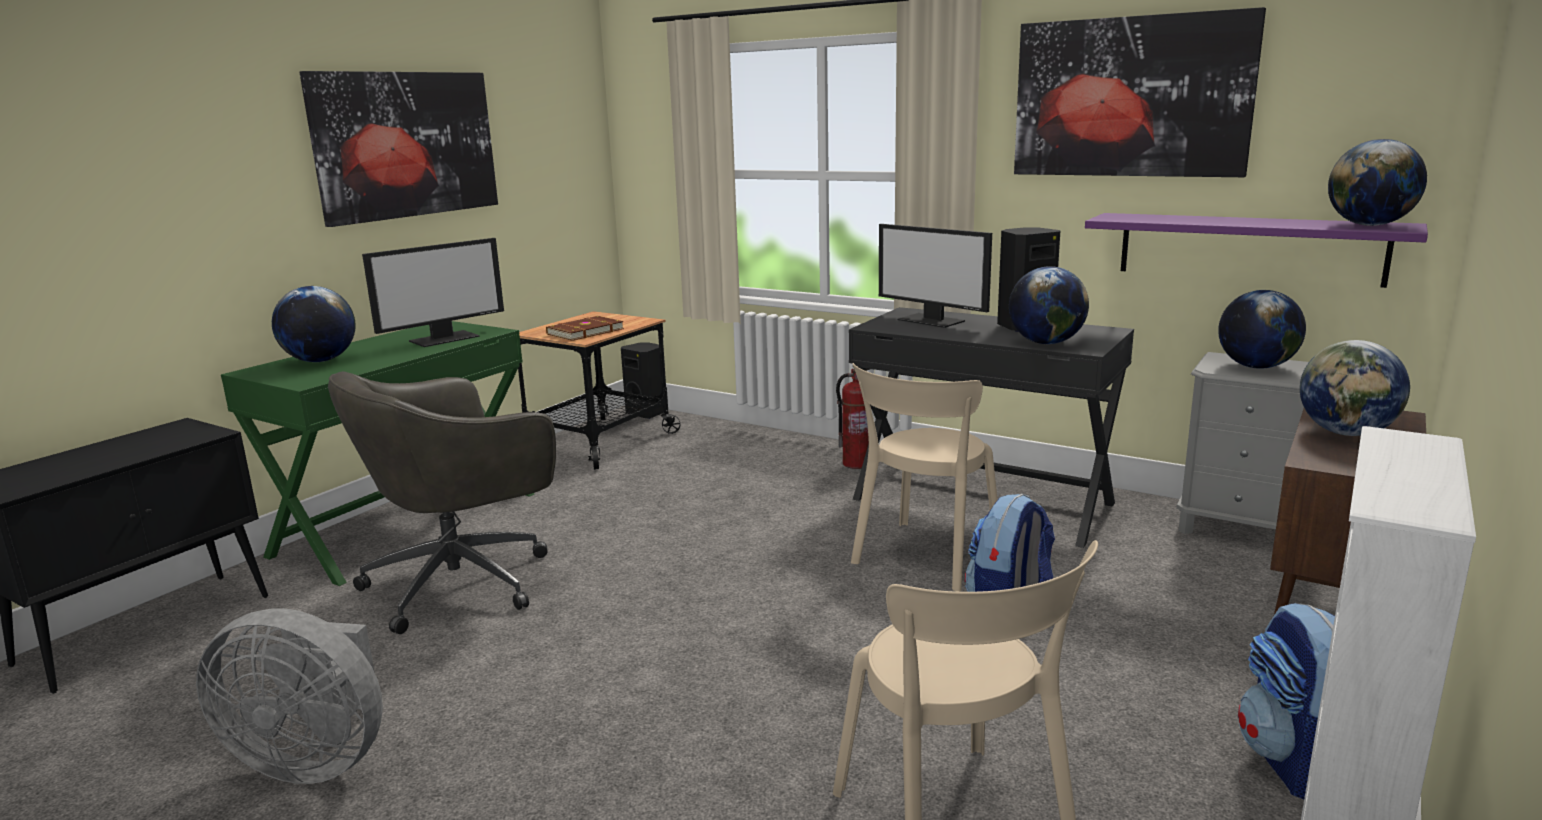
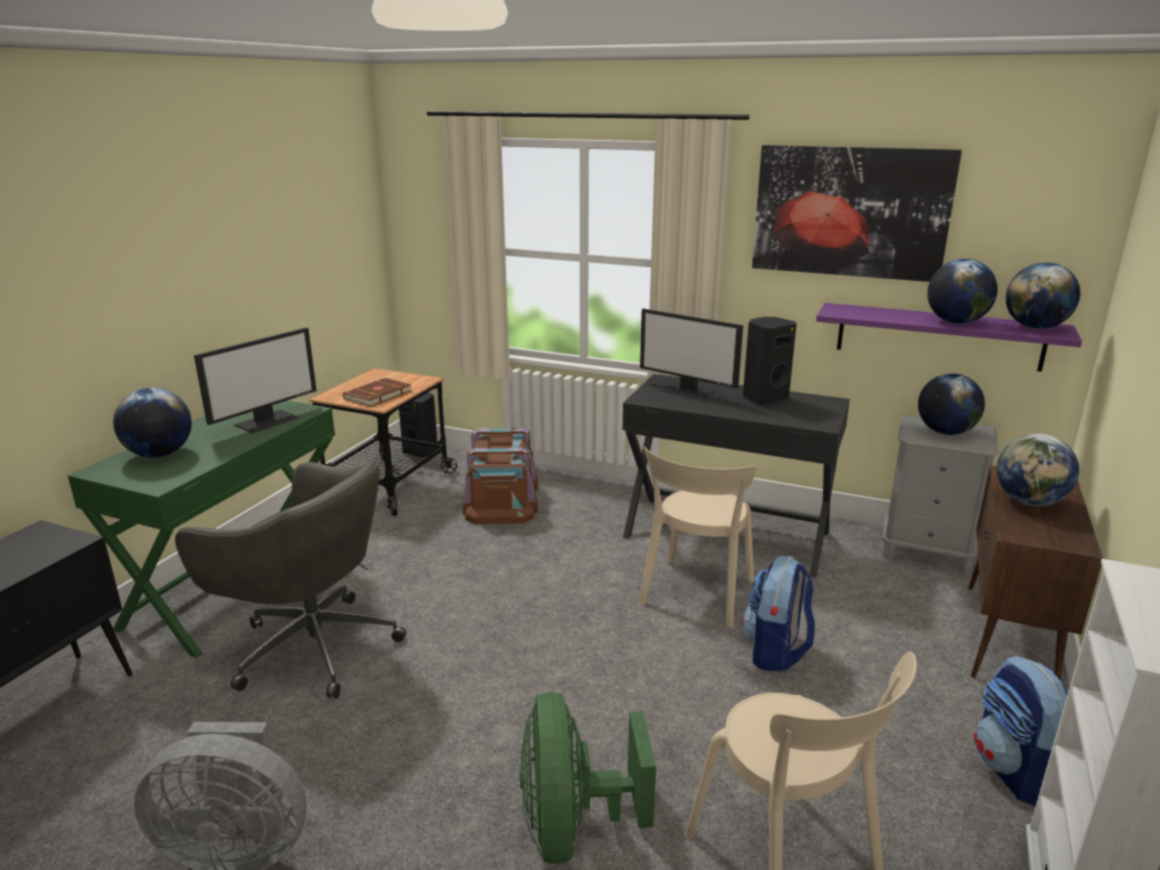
camera: 10 degrees left, 5 degrees up
picture [299,71,498,227] -> none
grey office chair [328,371,556,634] -> grey office chair turned 105 degrees counterclockwise [175,461,406,698]
fire extinguisher [836,368,870,469] -> none
globe [1009,266,1089,344] -> globe moved to [927,259,998,324]
none -> brown storage box [463,428,538,524]
none -> green fan [519,692,656,864]

